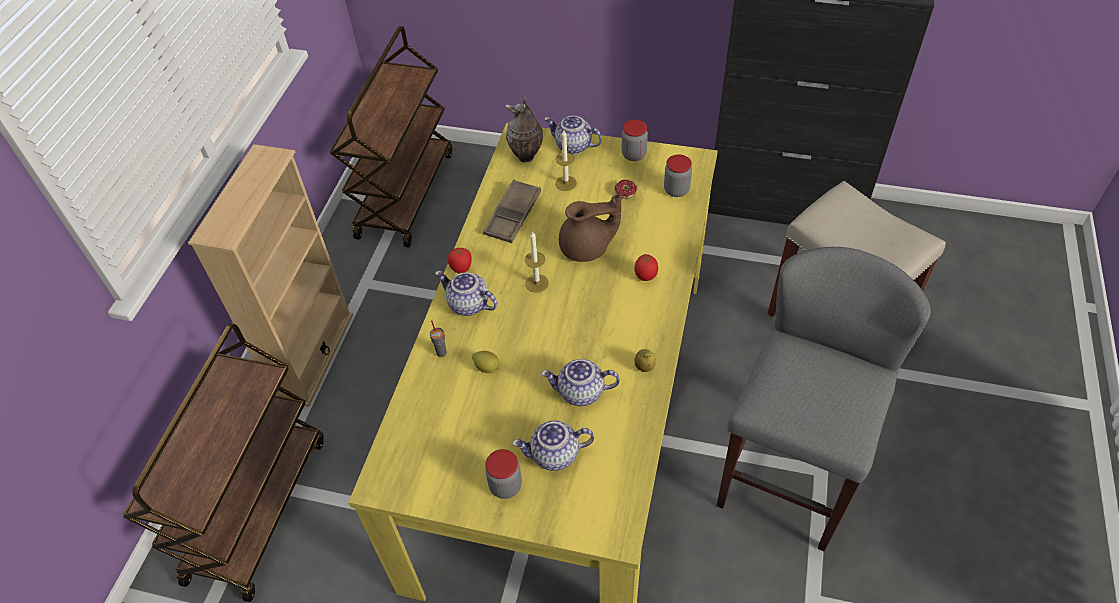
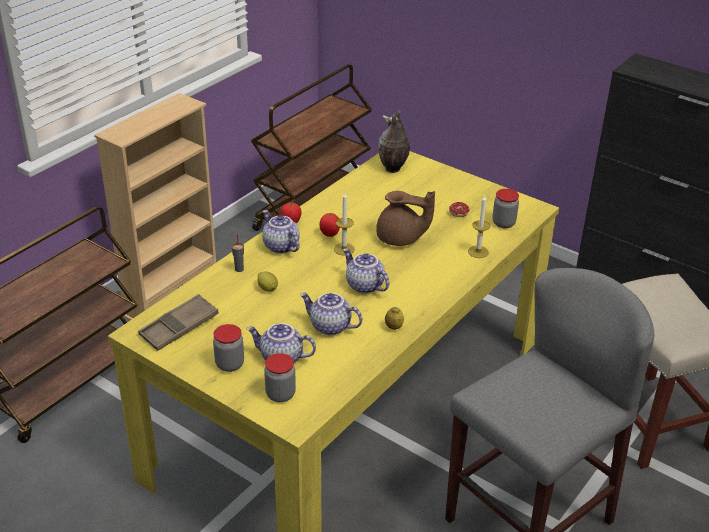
camera: 20 degrees right, 15 degrees down
brown tray [483,179,541,243] -> brown tray moved to [138,294,219,351]
teapot [544,116,602,154] -> teapot moved to [343,248,389,294]
candle [555,130,577,191] -> candle moved to [468,195,490,258]
jar [622,120,648,161] -> jar moved to [264,353,296,402]
tomato [634,254,658,281] -> tomato moved to [319,213,340,237]

